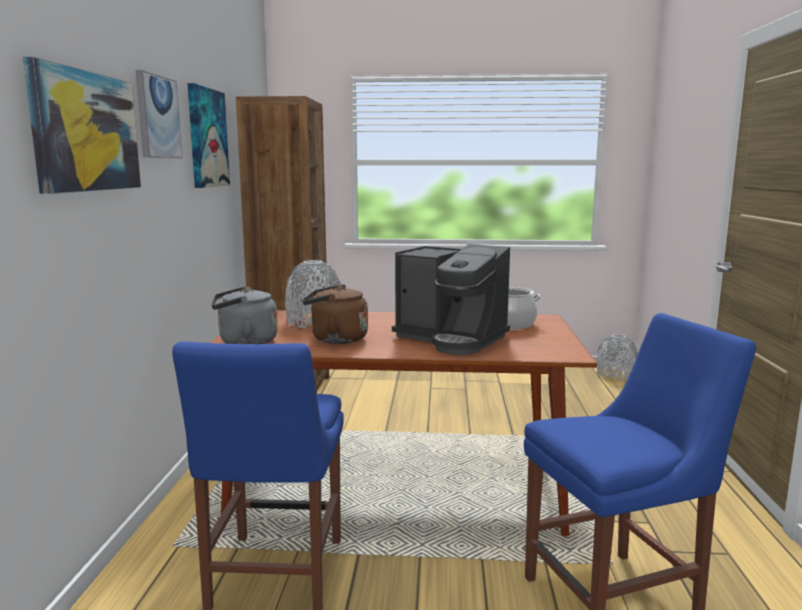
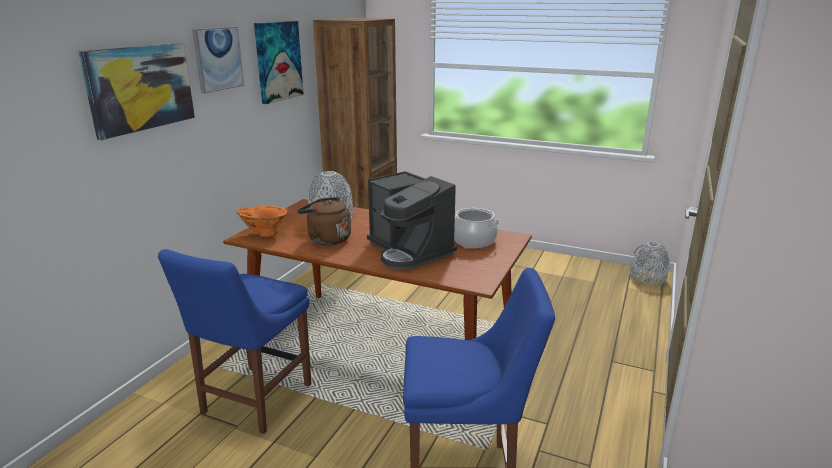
camera: 20 degrees right, 10 degrees up
grey kettle [211,286,278,344] -> orange vase [236,206,287,237]

